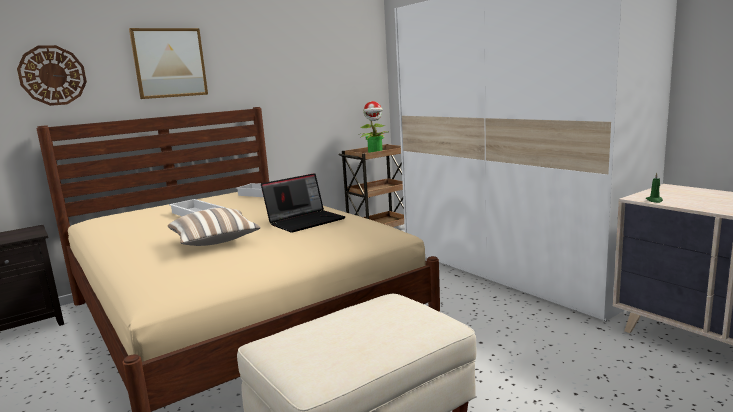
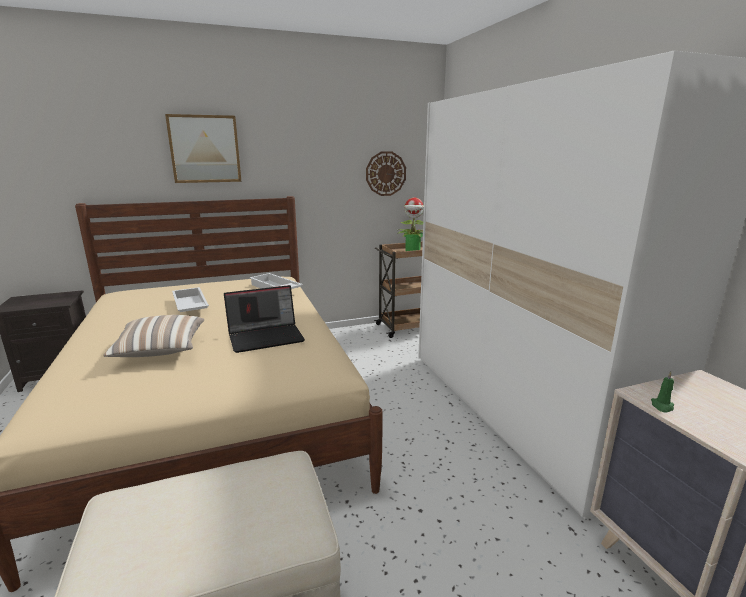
camera: 15 degrees right, 5 degrees up
wall clock [17,45,87,106] -> wall clock moved to [366,151,406,196]

